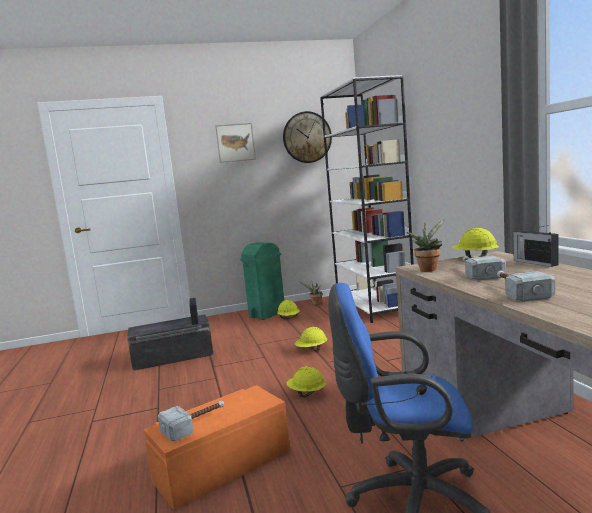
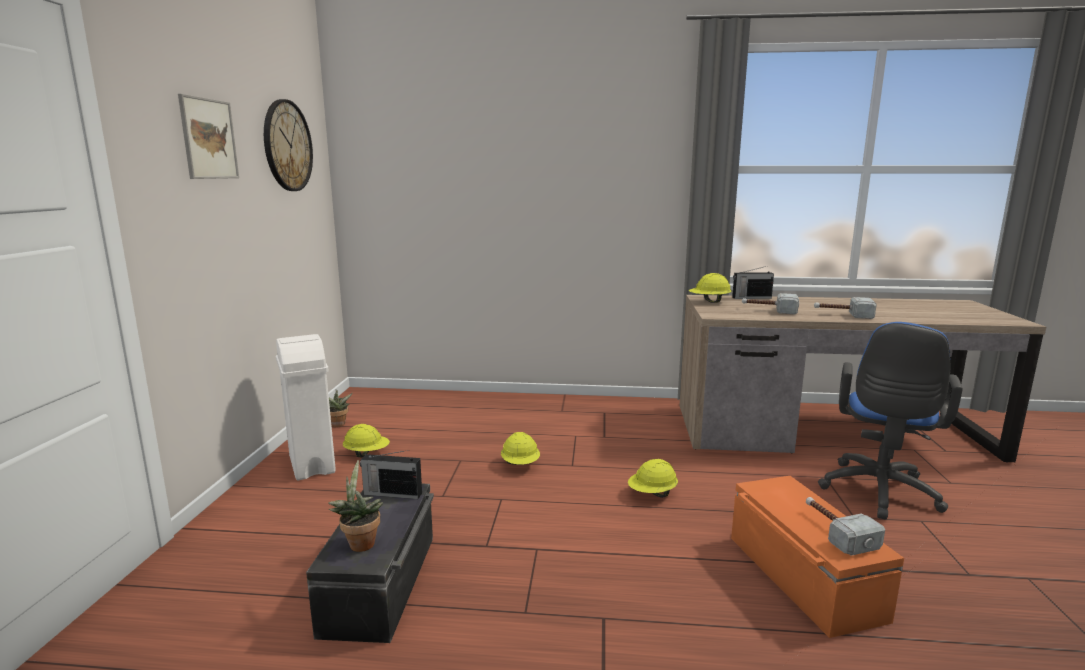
camera: 70 degrees left, 5 degrees up
green trash can [240,242,284,320] -> white trash can [276,334,336,480]
white bookcase [320,75,414,323] -> none
potted plant [406,219,445,272] -> potted plant moved to [328,460,383,552]

